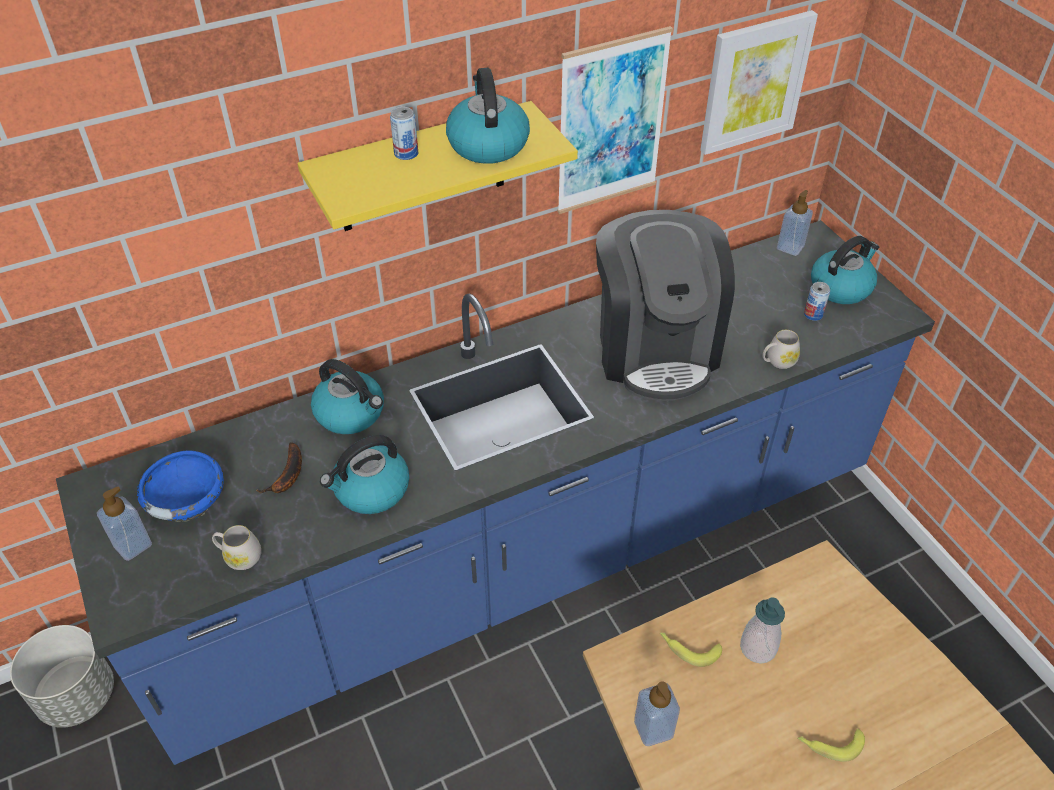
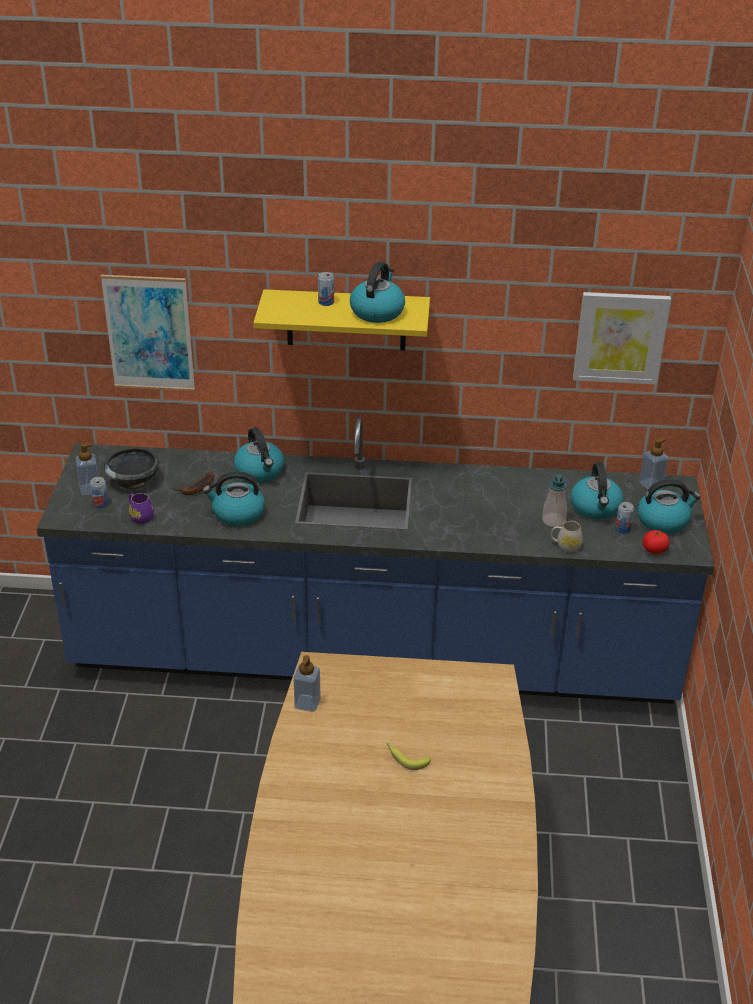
camera: 30 degrees right, 10 degrees down
grey planter [10,625,114,728] -> none
blue bowl [137,450,224,522] -> black bowl [104,447,159,490]
white mug [212,525,261,570] -> purple mug [129,493,154,524]
picture [557,26,673,214] -> picture moved to [100,275,195,391]
coffee machine [596,210,735,401] -> none
banana [660,633,722,667] -> none
soap dispenser [740,597,785,664] -> soap dispenser moved to [542,474,567,527]
none -> can [90,477,108,508]
none -> kettle [571,462,623,520]
none -> tomato [643,530,670,554]

